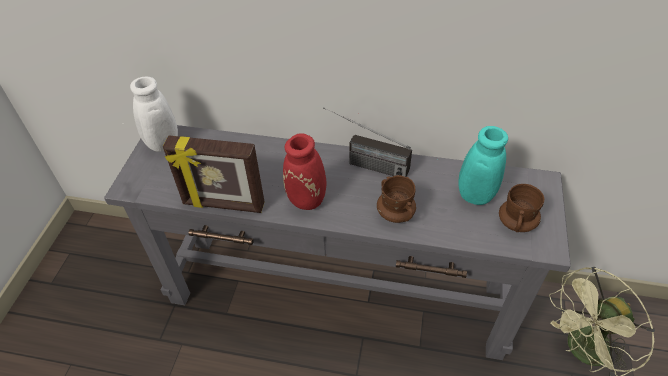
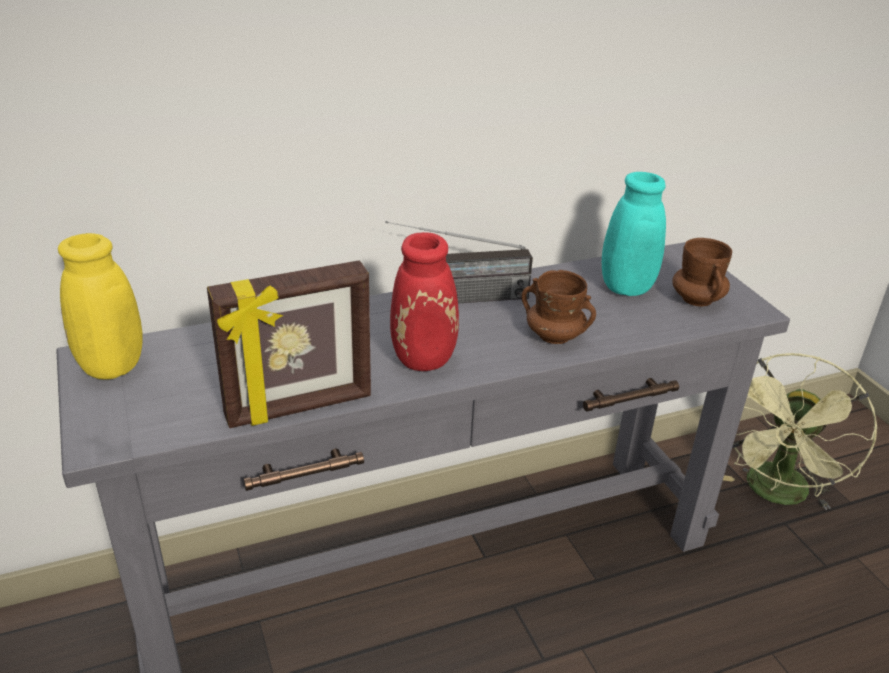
camera: 35 degrees left, 15 degrees down
white vase [130,77,178,152] -> yellow vase [58,233,143,380]

